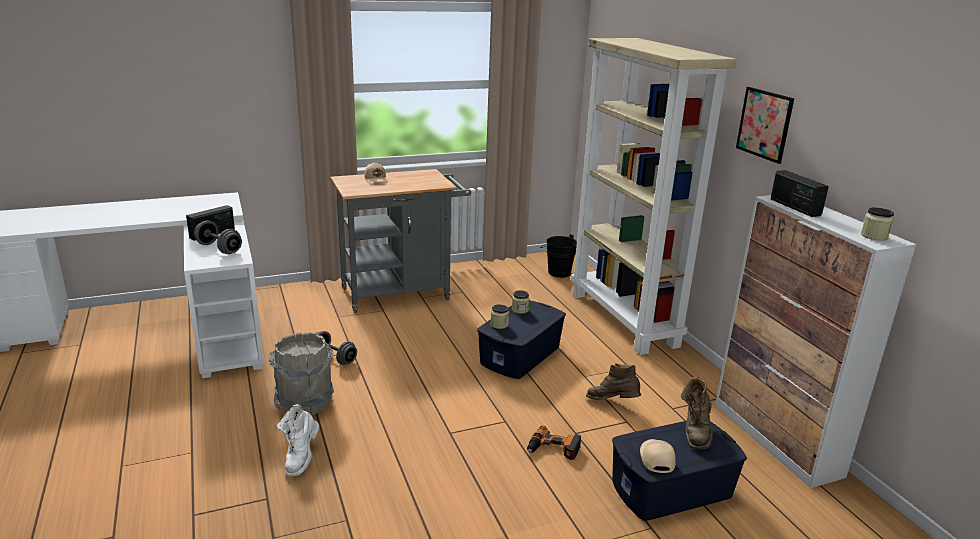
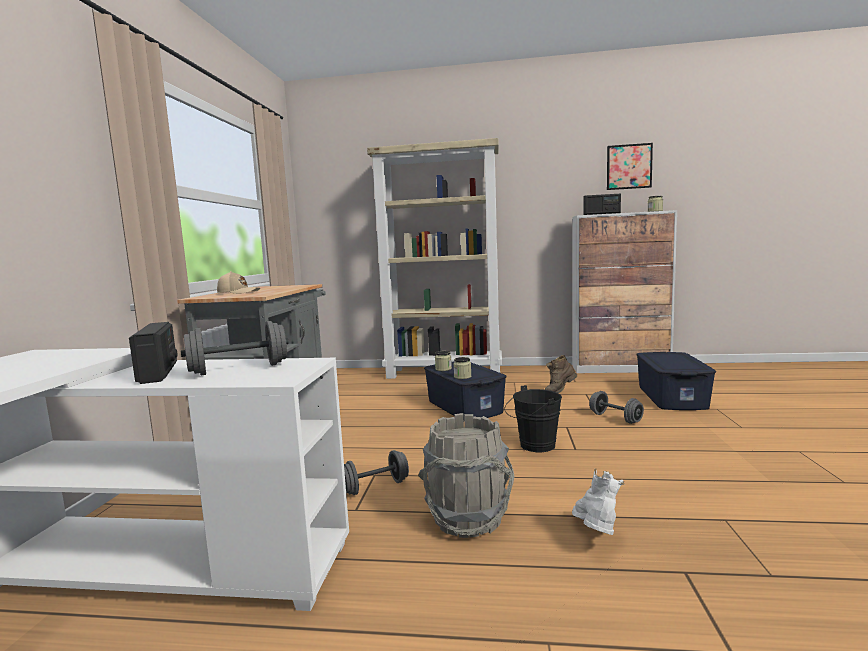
camera: 60 degrees left, 15 degrees down
white boot [277,404,319,476] -> white boot turned 120 degrees counterclockwise [572,468,625,535]
power drill [527,426,581,460] -> grey dumbbell [589,391,644,424]
black bucket [540,234,577,278] -> black bucket moved to [505,385,562,452]
beige cap [640,439,676,473] -> none
brown boot [681,376,713,449] -> none
picture [736,87,794,164] -> picture moved to [607,143,653,190]

